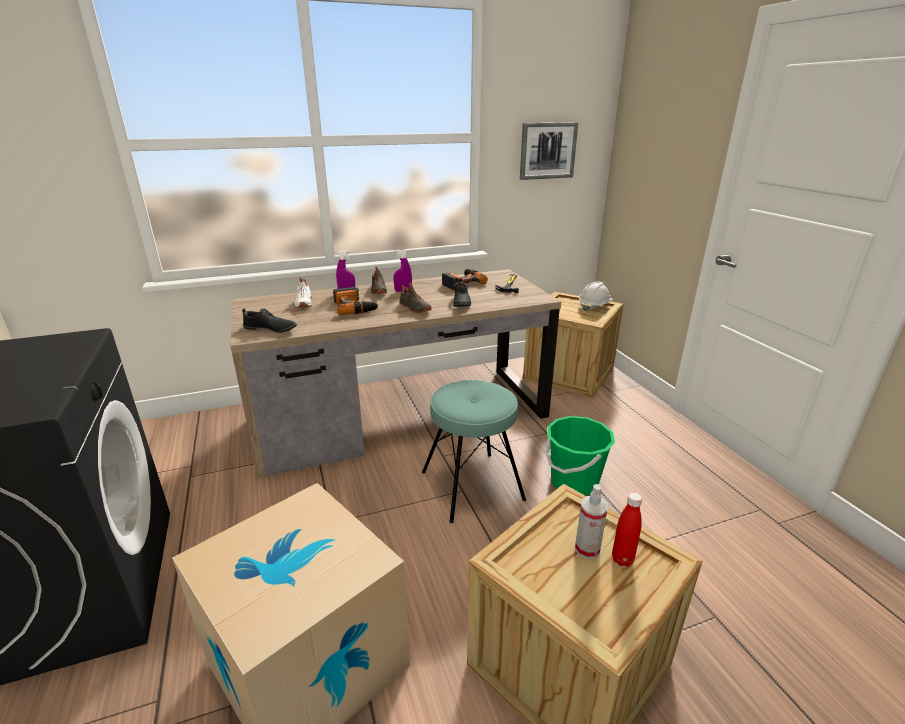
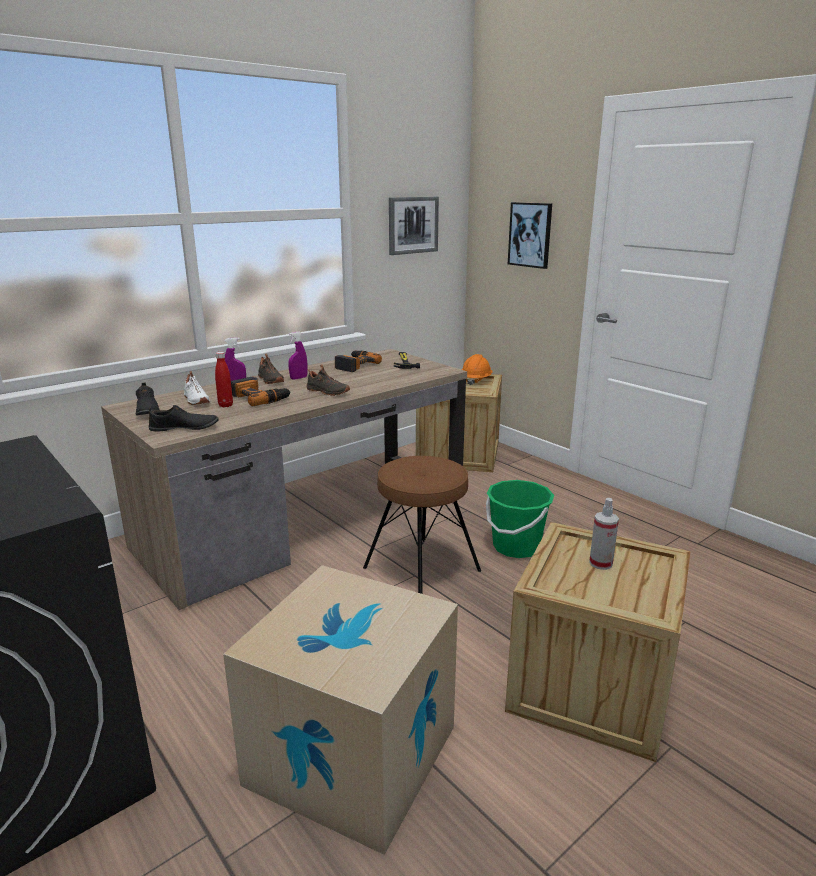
camera: 20 degrees left, 5 degrees down
turquoise stool [422,380,526,523] -> brown stool [363,456,481,594]
black shoe [453,279,471,307] -> black shoe moved to [136,382,159,415]
white hard hat [579,281,613,312] -> orange hard hat [462,354,493,386]
red bottle [612,492,643,567] -> red bottle moved to [215,352,233,407]
none -> picture [508,202,552,269]

